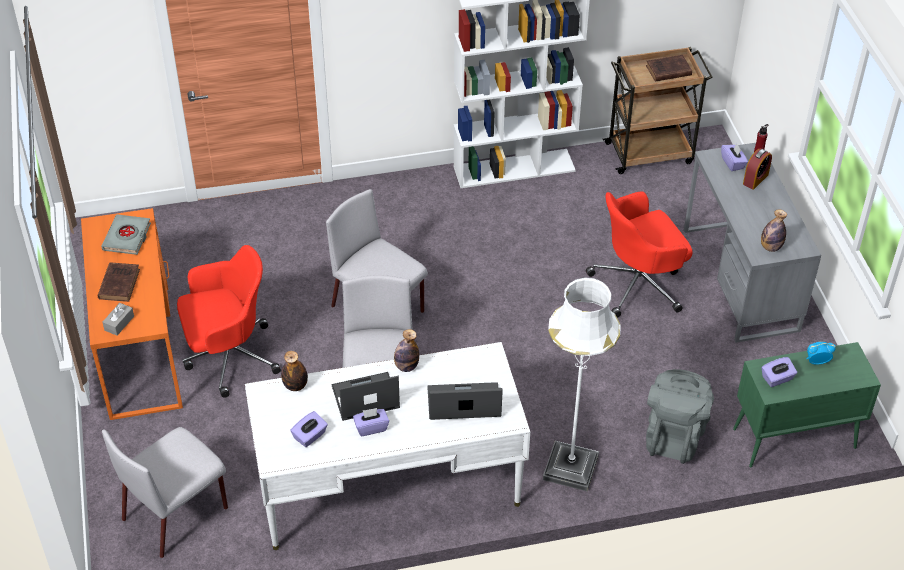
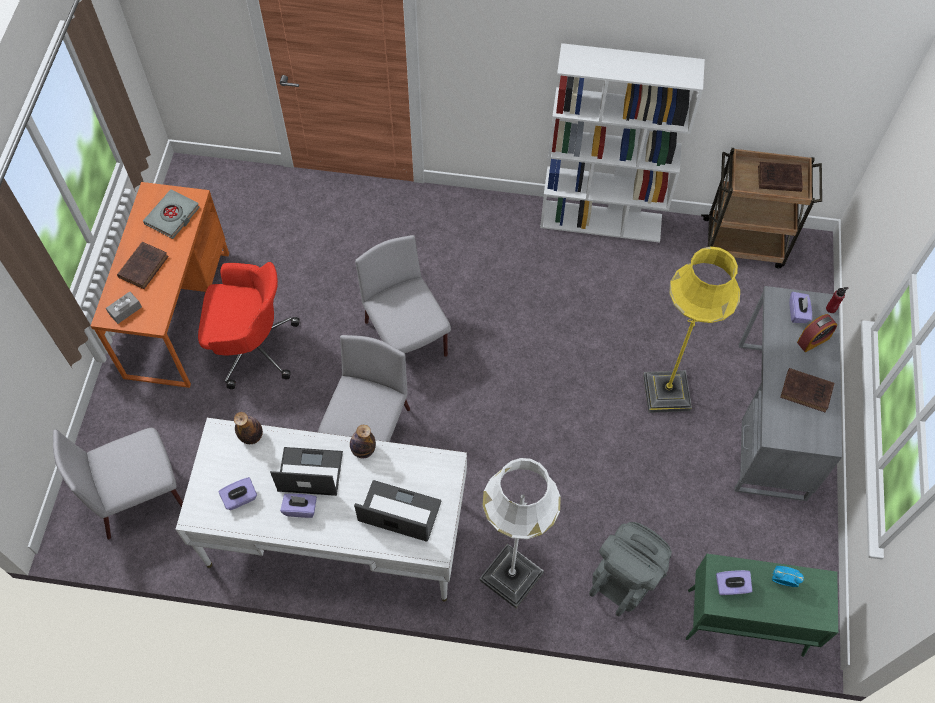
camera: 20 degrees right, 15 degrees up
red office chair [586,191,693,318] -> yellow floor lamp [643,246,740,413]
bottle [761,209,787,252] -> none
none -> brown book [780,368,835,413]

